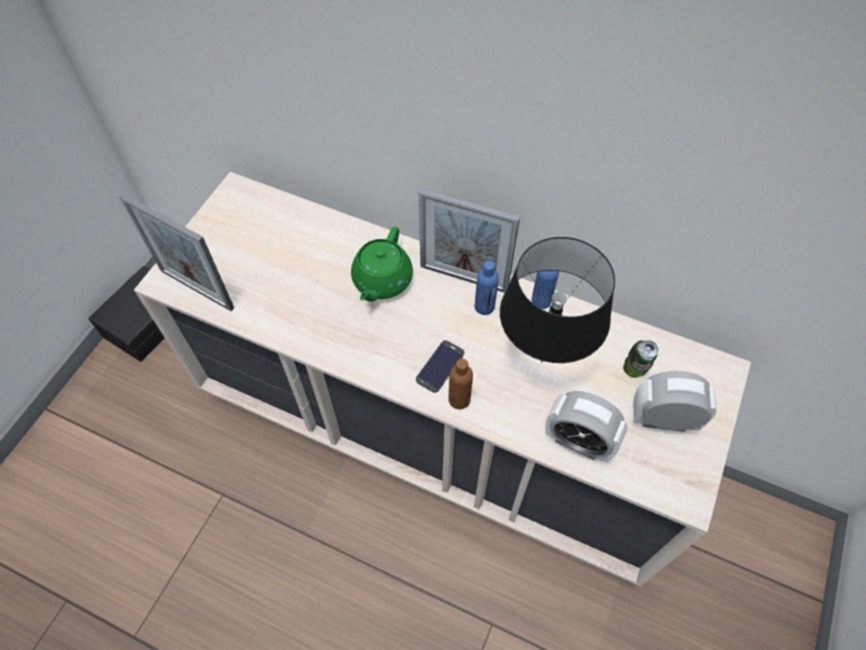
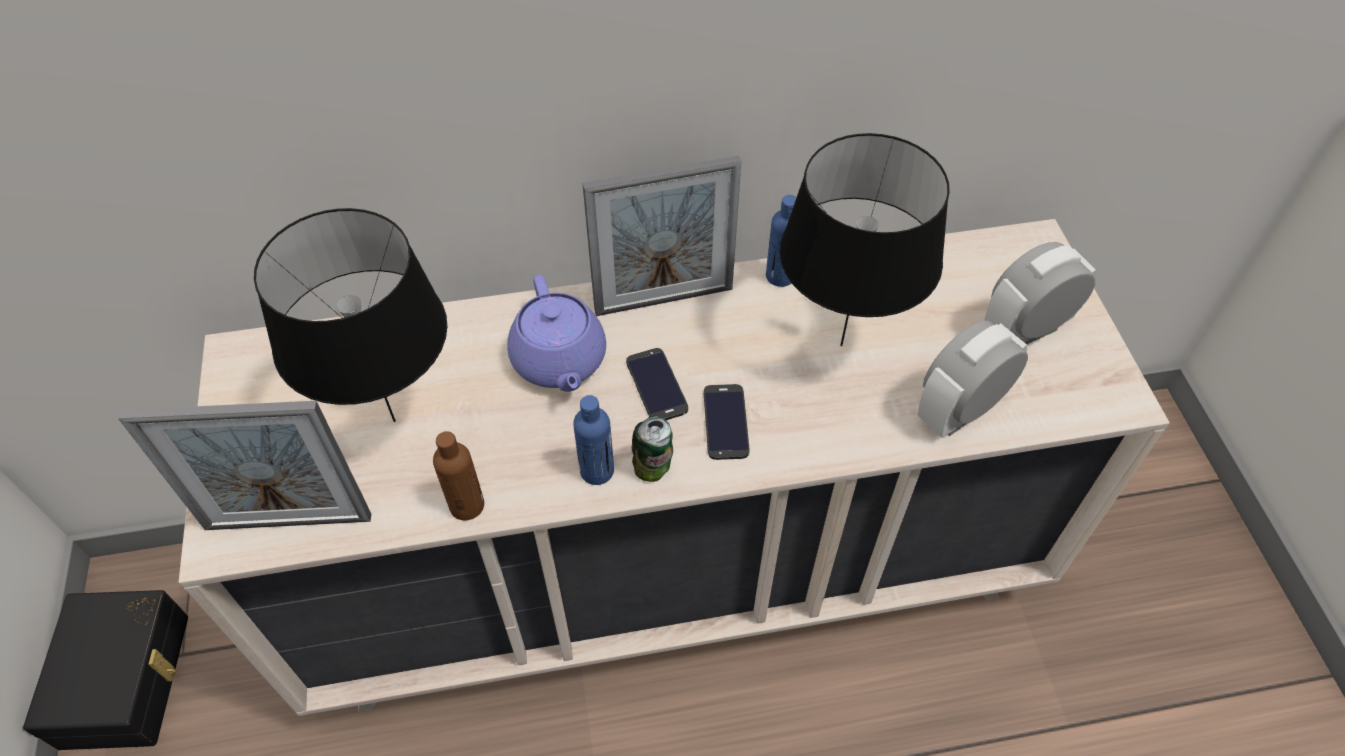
camera: 35 degrees left, 5 degrees down
green teapot [351,227,413,302] -> purple teapot [507,275,606,392]
brown bottle [449,359,473,409] -> brown bottle moved to [433,431,484,520]
blue bottle [475,261,499,315] -> blue bottle moved to [573,395,614,485]
alarm clock [545,391,627,462] -> alarm clock turned 150 degrees clockwise [918,321,1028,438]
can [623,341,658,378] -> can moved to [632,416,673,482]
none -> black table lamp [254,208,448,422]
none -> phone [626,348,688,420]

